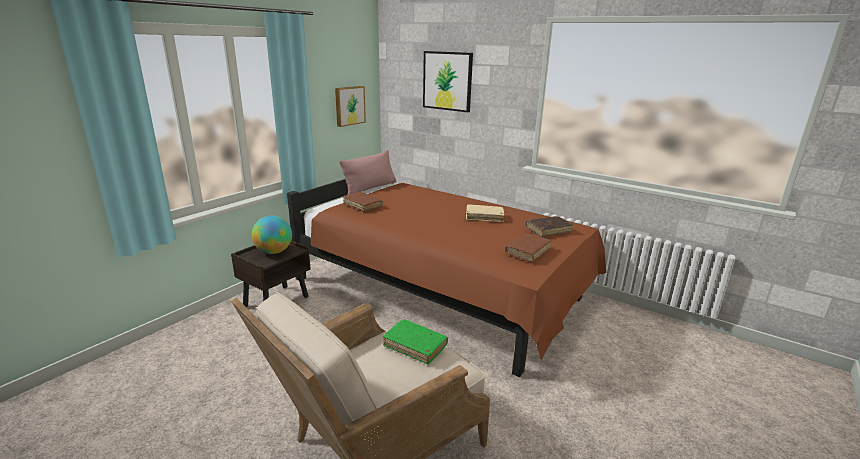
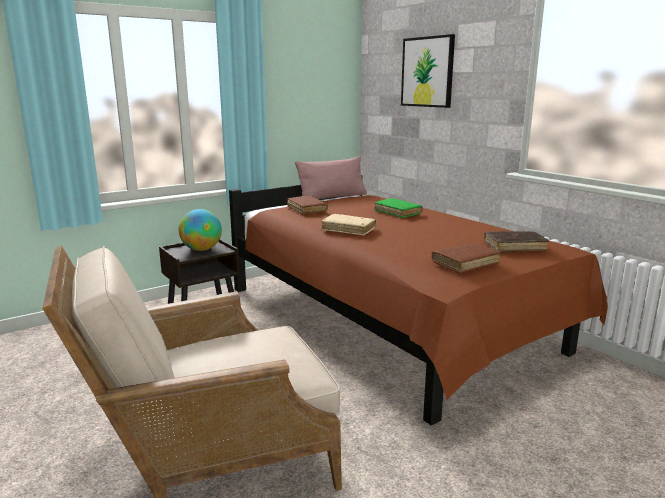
camera: 20 degrees right, 5 degrees down
picture [335,86,366,127] -> none
green book [383,319,448,364] -> green book moved to [374,198,423,218]
beige book [466,204,504,222] -> beige book moved to [322,214,376,236]

